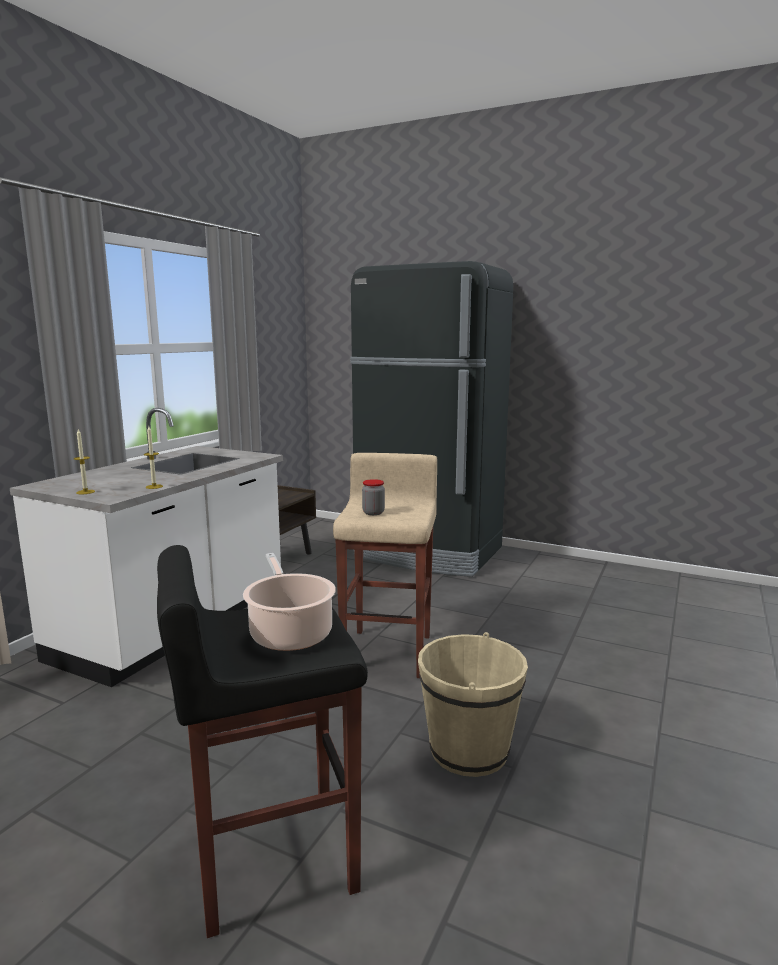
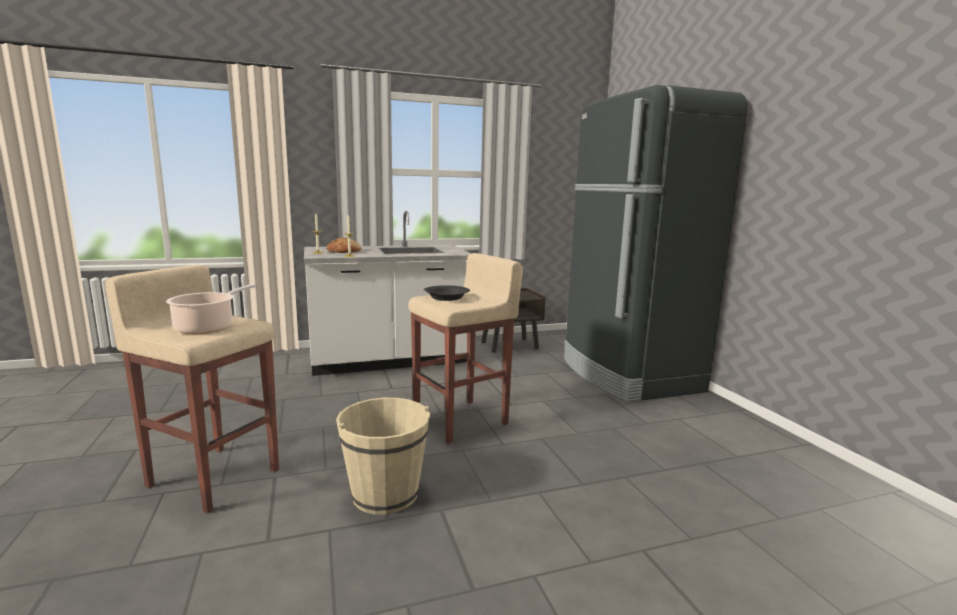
camera: 45 degrees right, 0 degrees up
black stool [157,545,368,938] -> beige stool [105,265,279,513]
jar [362,479,385,515] -> black bowl [424,285,470,301]
none -> bread [327,238,362,253]

